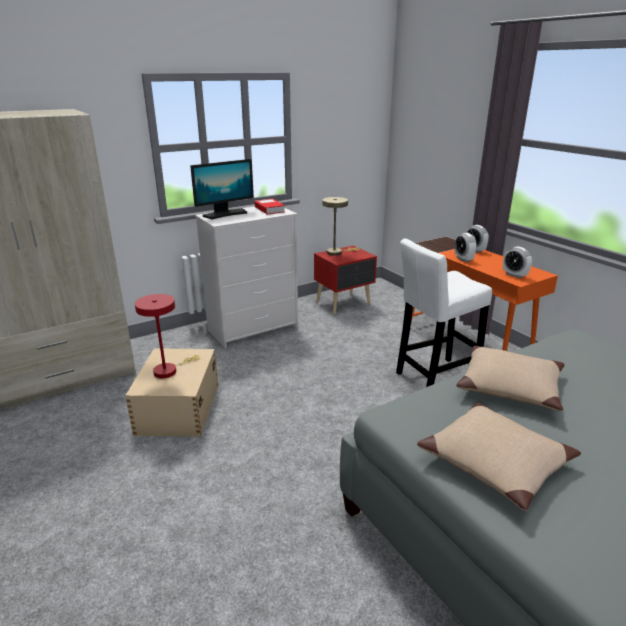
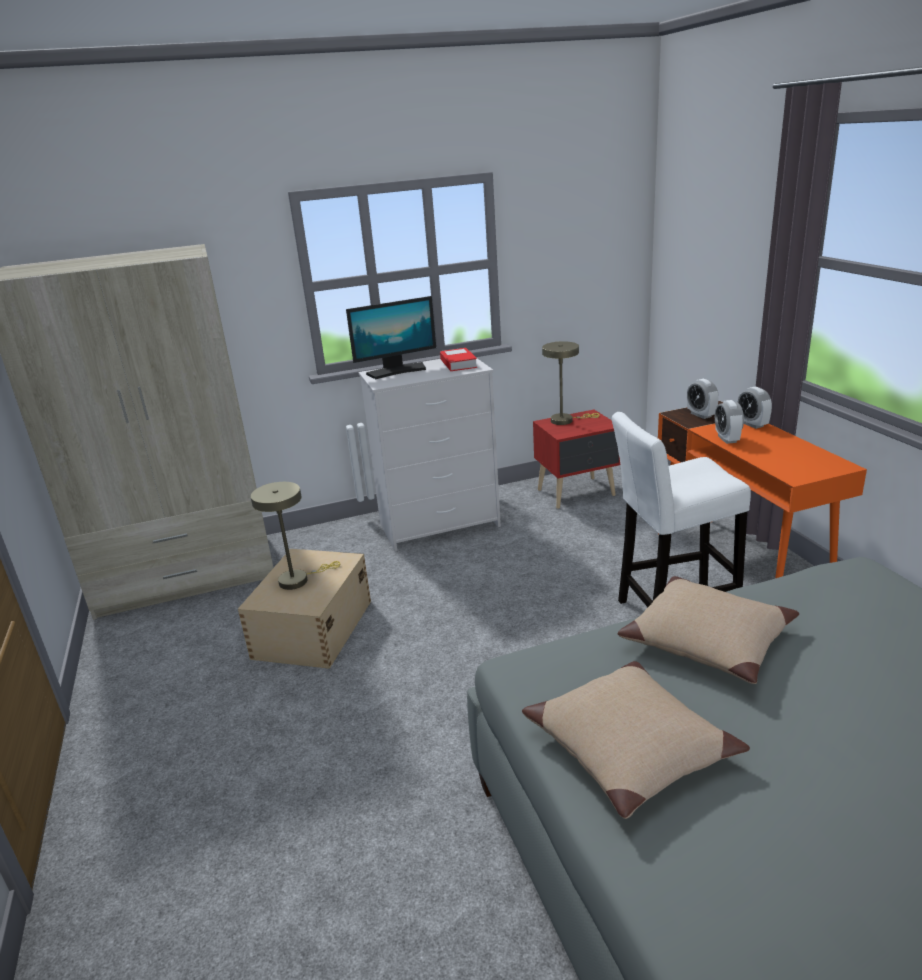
camera: 15 degrees right, 0 degrees up
red table lamp [135,294,199,378] -> beige table lamp [251,482,340,590]
alarm clock [503,246,532,278] -> alarm clock moved to [687,379,719,419]

